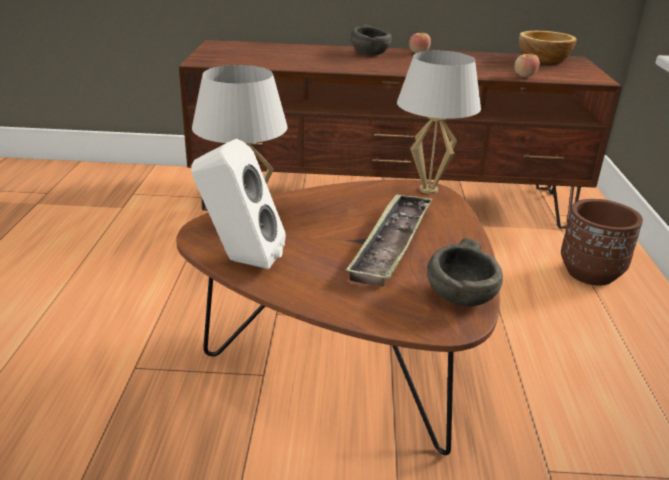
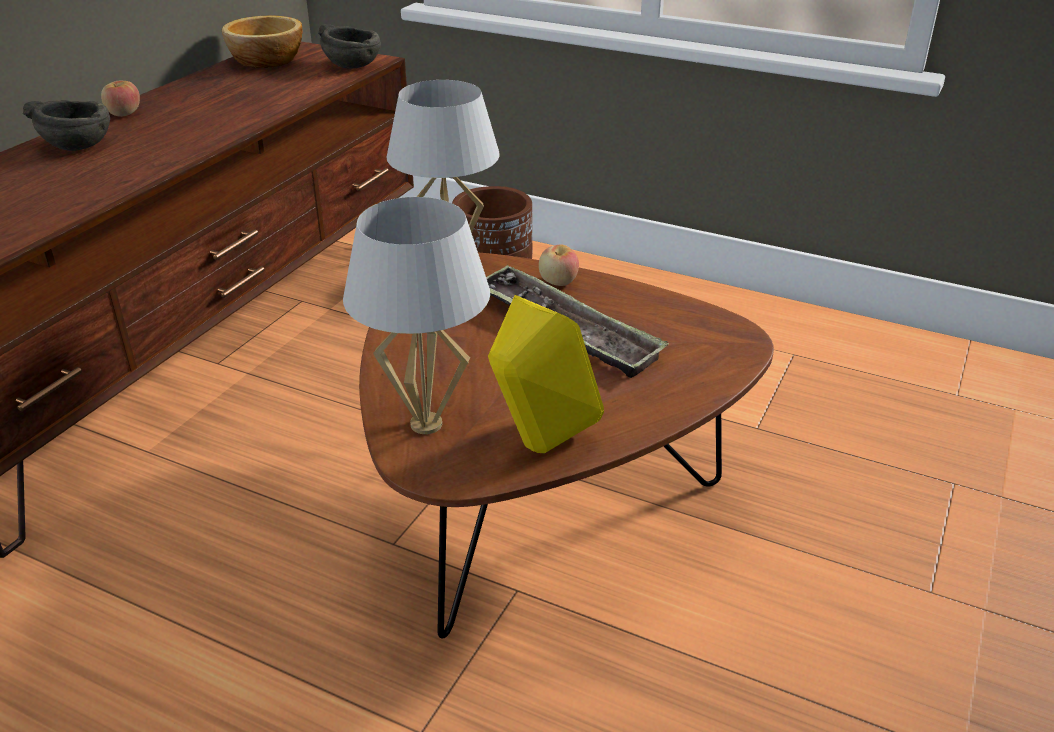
camera: 65 degrees left, 5 degrees up
white speaker [191,139,286,269] -> yellow speaker [488,295,604,453]
grey bowl [427,238,503,306] -> grey bowl moved to [318,24,381,69]
apple [514,54,540,77] -> apple moved to [539,244,579,286]

